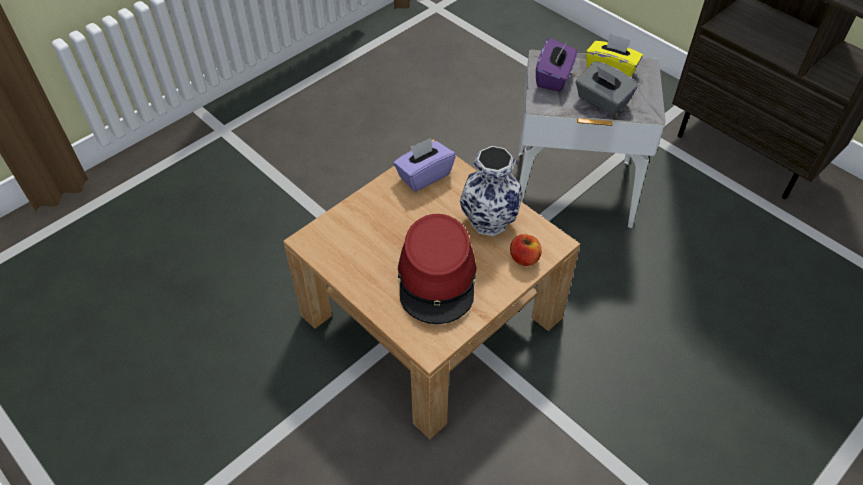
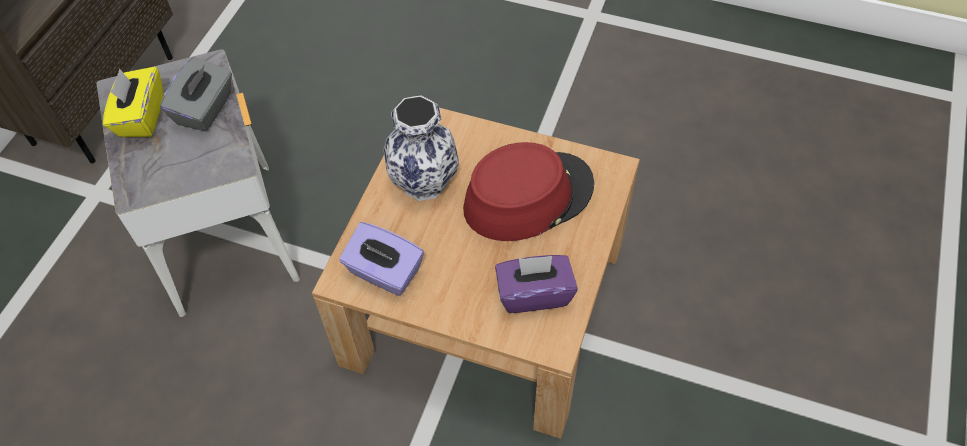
camera: 115 degrees left, 5 degrees up
apple [510,234,542,266] -> none
purple tissue box [536,38,577,92] -> purple tissue box moved to [495,255,578,313]

